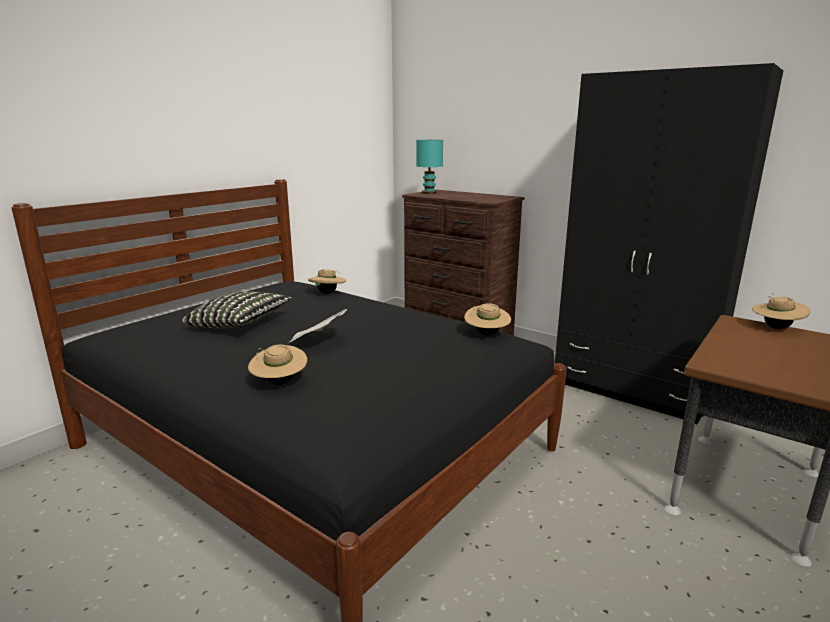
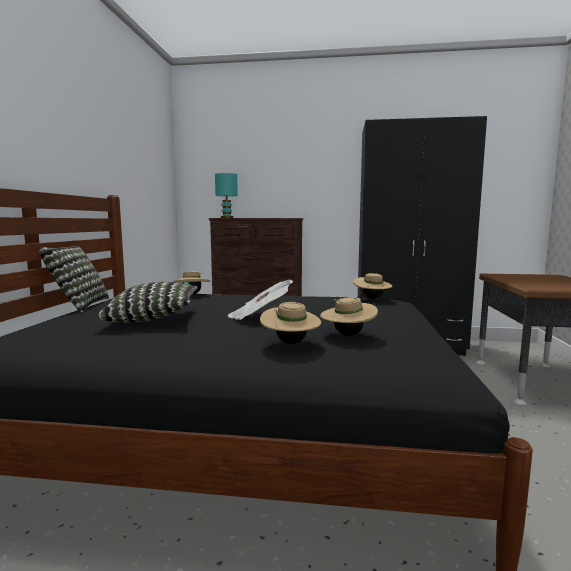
camera: 30 degrees left, 10 degrees down
beige hat [752,294,811,329] -> beige hat moved to [320,295,378,336]
none -> pillow [39,246,109,313]

